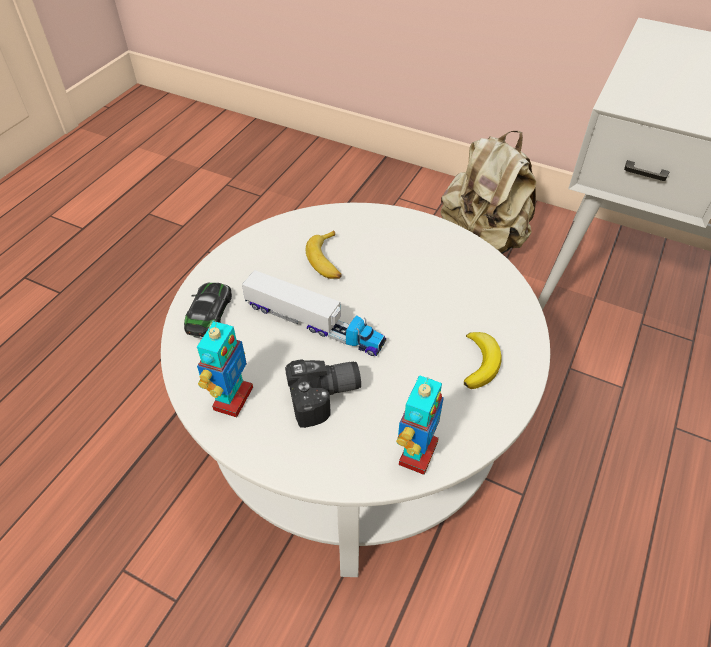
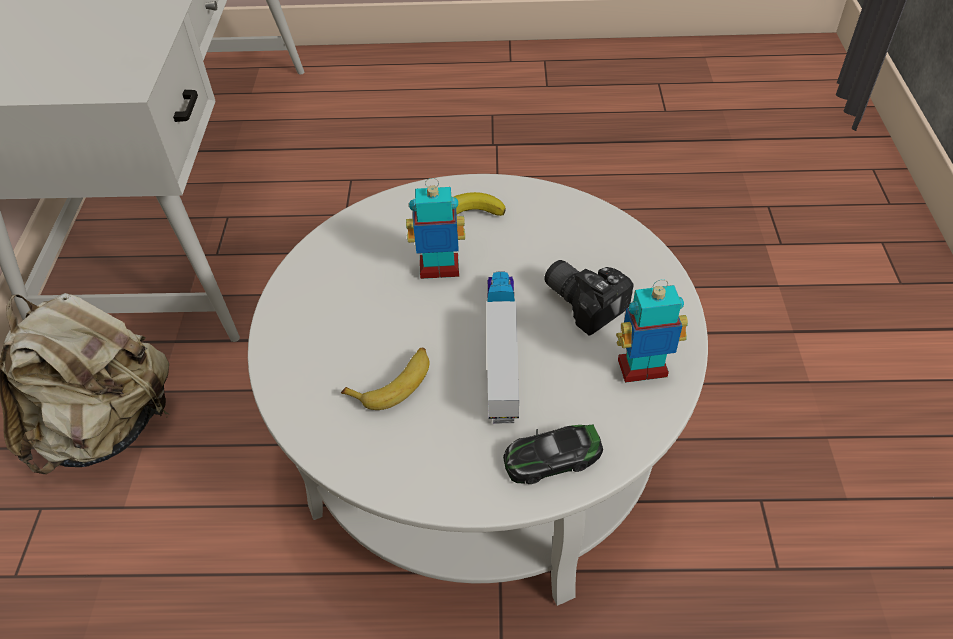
camera: 115 degrees left, 0 degrees up
toy robot [396,375,444,475] -> toy robot moved to [406,178,465,279]

